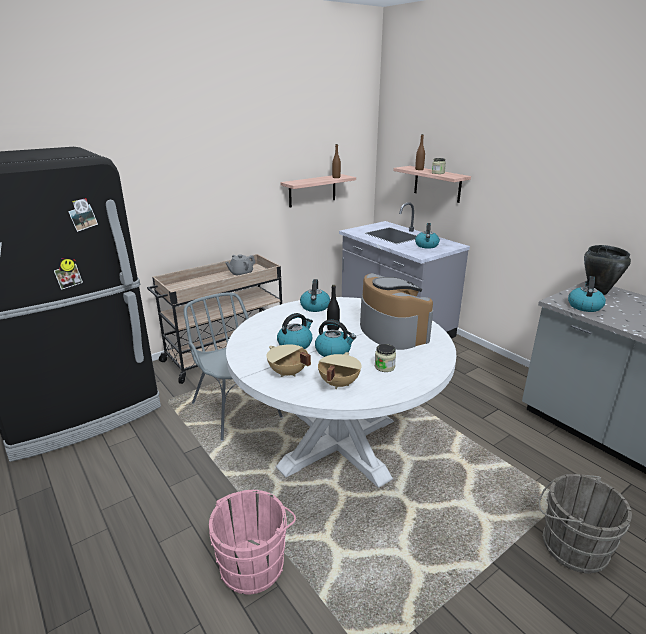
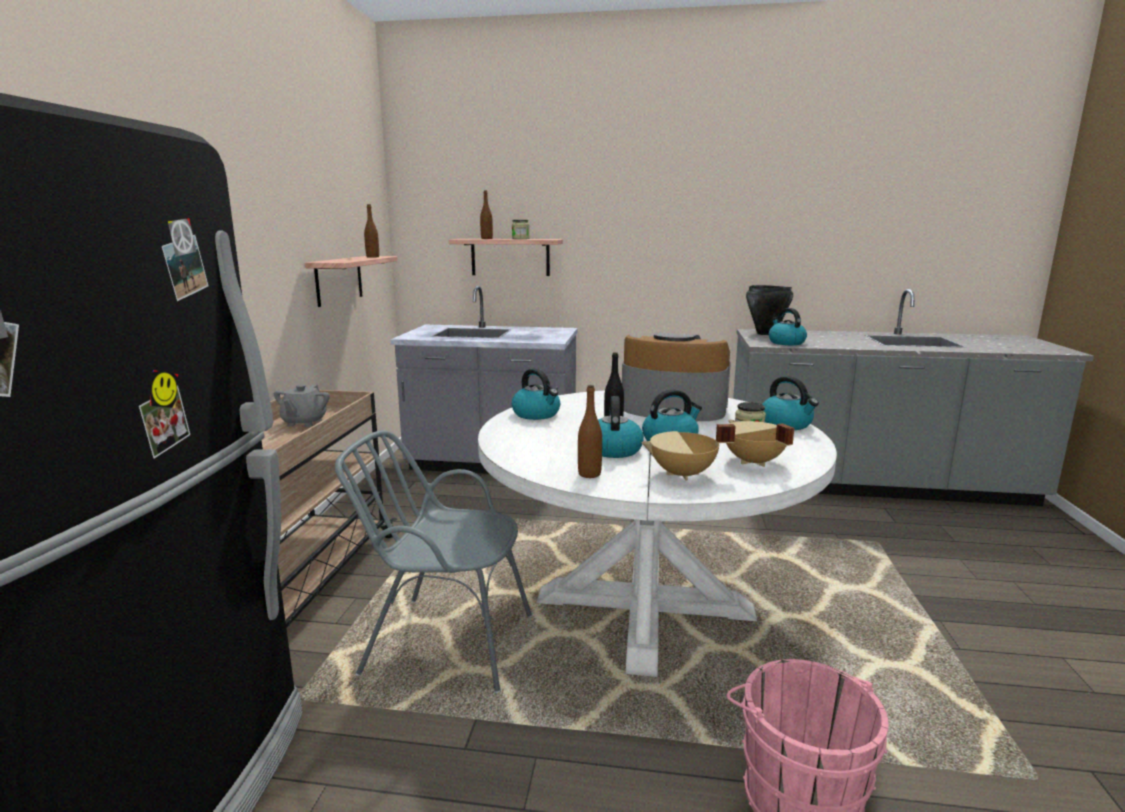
camera: 45 degrees left, 10 degrees down
kettle [415,223,440,249] -> kettle moved to [762,376,819,430]
grey bucket [539,474,632,573] -> none
none -> brown bottle [578,385,602,478]

